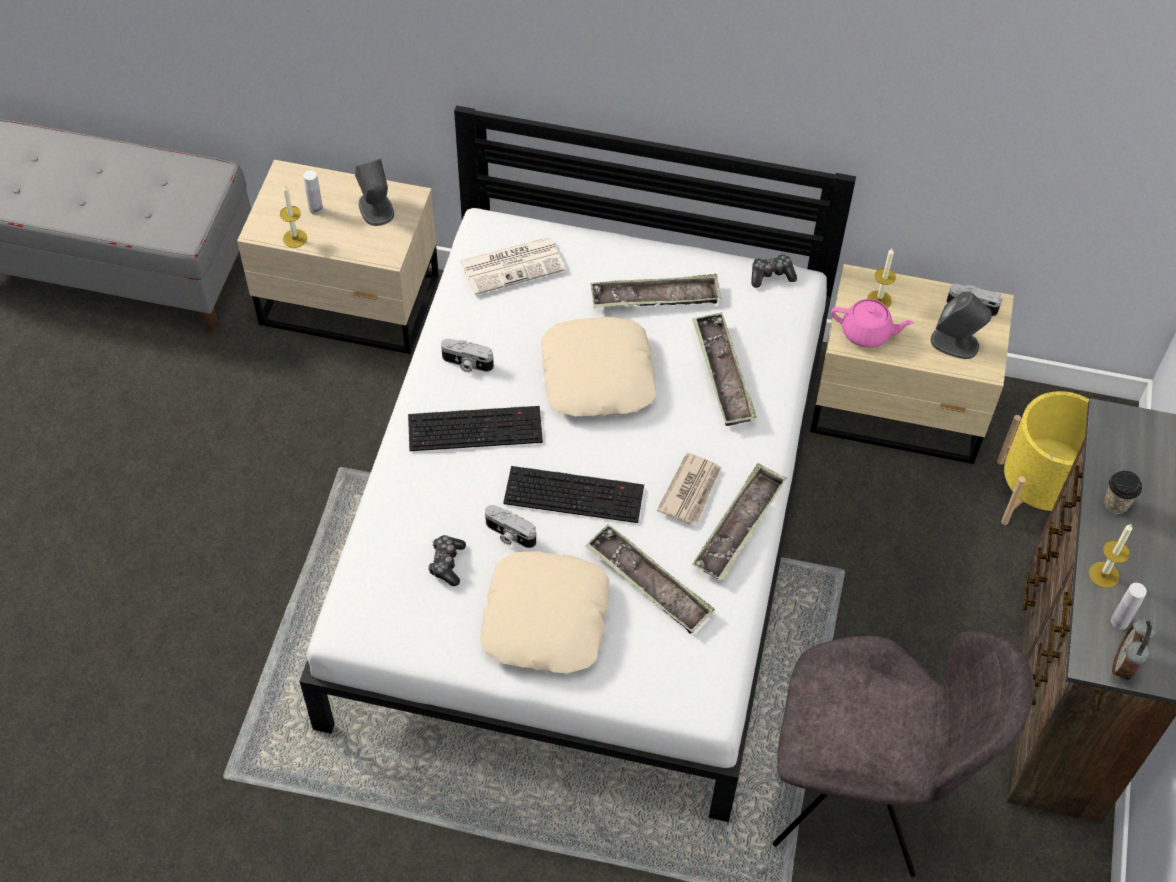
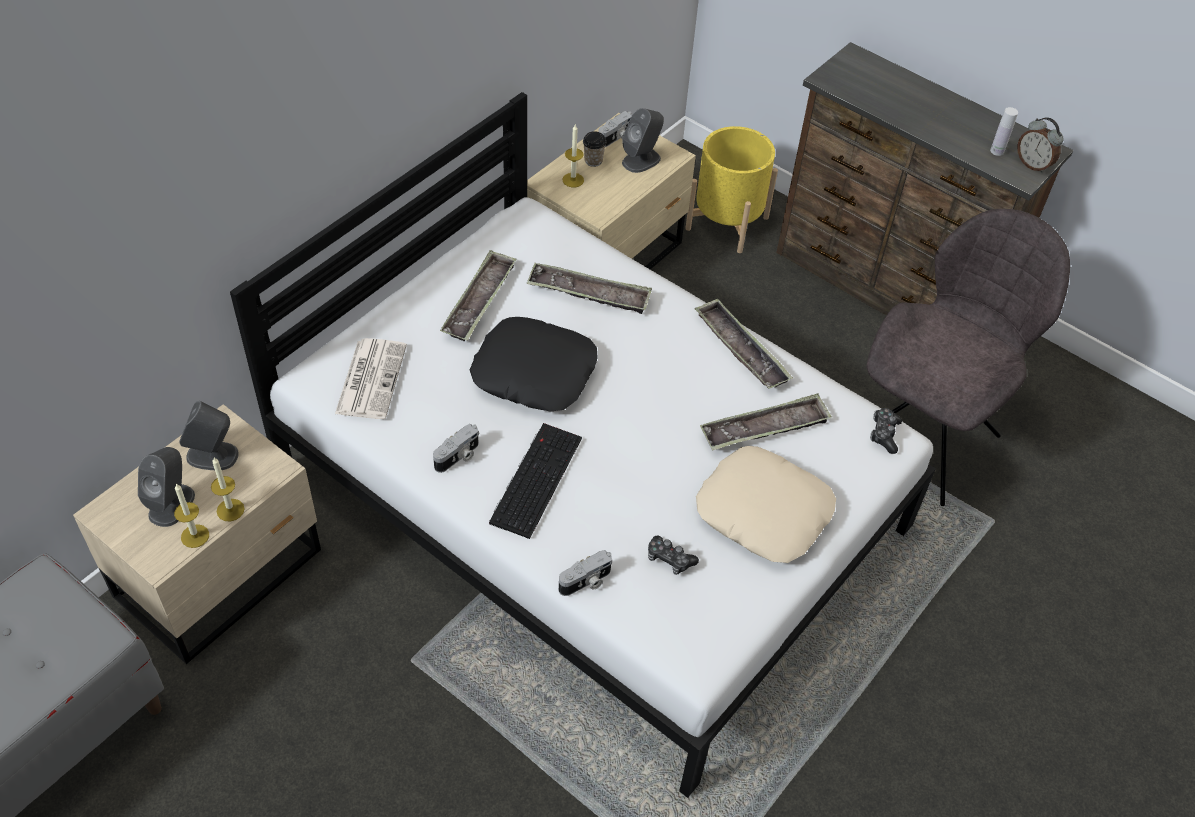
camera: 65 degrees left, 5 degrees down
white bottle [303,170,323,215] -> grey speaker [138,447,195,527]
camera [485,505,536,548] -> camera moved to [559,550,612,596]
keyboard [503,466,644,523] -> none
beige pillow [541,317,656,416] -> black pillow [470,317,598,412]
newspaper [657,453,721,525] -> none
game controller [751,254,797,288] -> game controller moved to [870,408,902,454]
pink teapot [831,299,914,348] -> none
candle [1089,524,1132,588] -> candle moved to [211,457,245,521]
cup [1104,471,1142,514] -> cup moved to [583,131,606,167]

